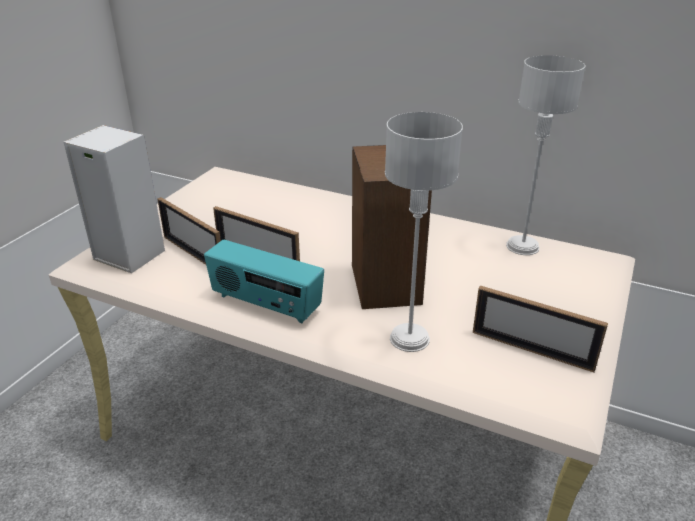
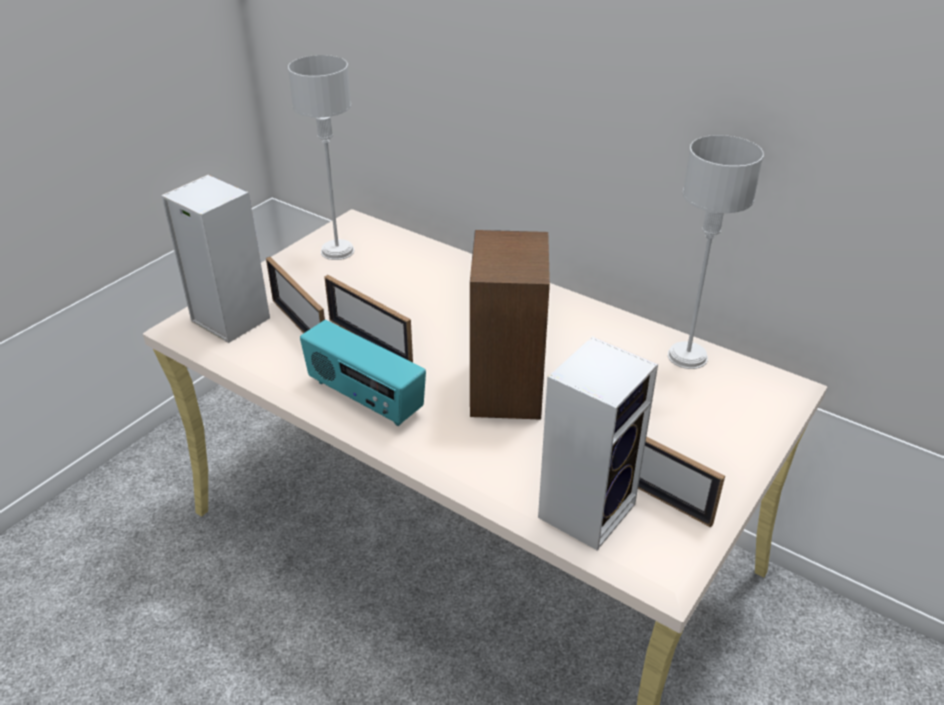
camera: 10 degrees right, 5 degrees up
grey table lamp [385,112,463,352] -> grey table lamp moved to [288,55,354,260]
none -> speaker [538,336,658,551]

